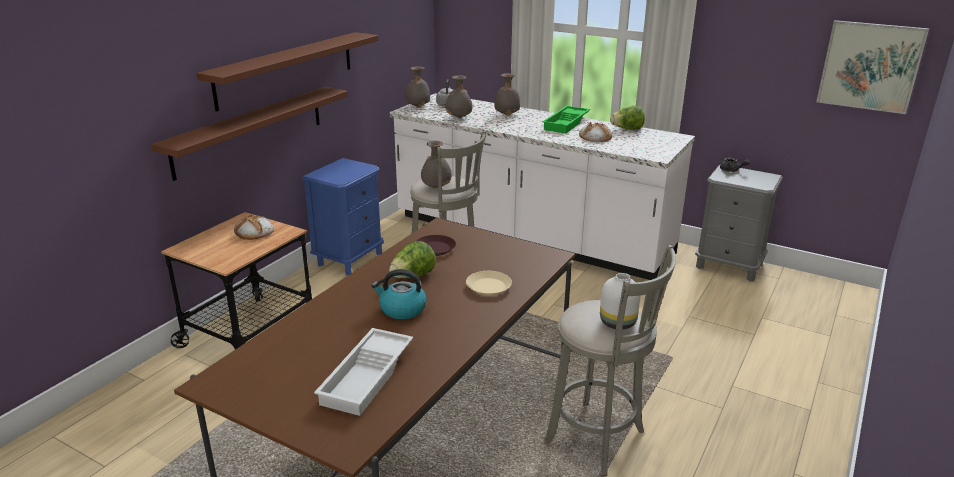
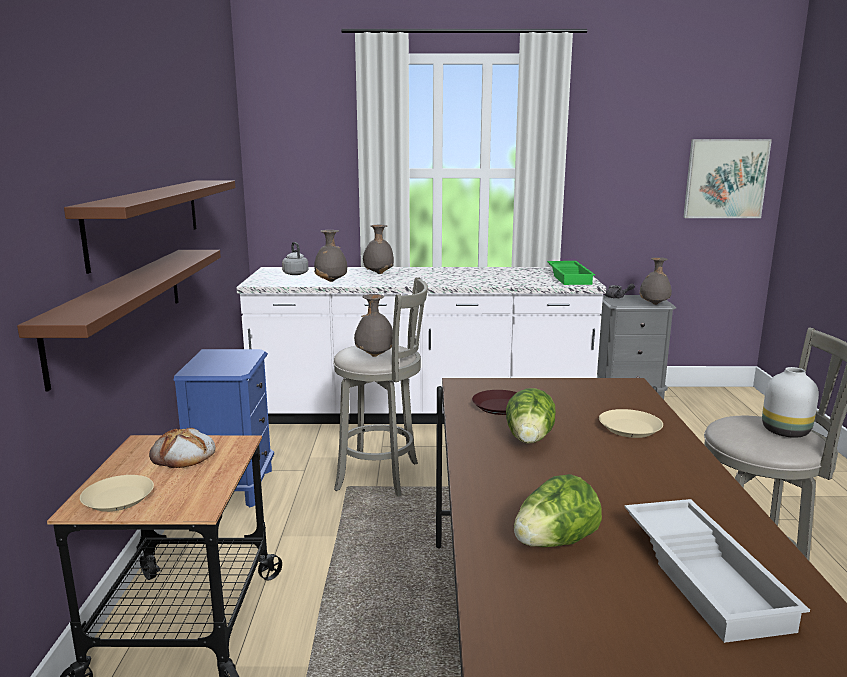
camera: 30 degrees left, 10 degrees down
kettle [372,269,426,319] -> none
grey vase [405,66,430,108] -> grey vase moved to [639,257,672,305]
green tray [542,106,590,134] -> green tray moved to [547,261,595,285]
bread [579,122,612,142] -> none
lettuce [610,106,645,130] -> lettuce moved to [514,474,602,547]
none -> beige plate [80,475,154,512]

